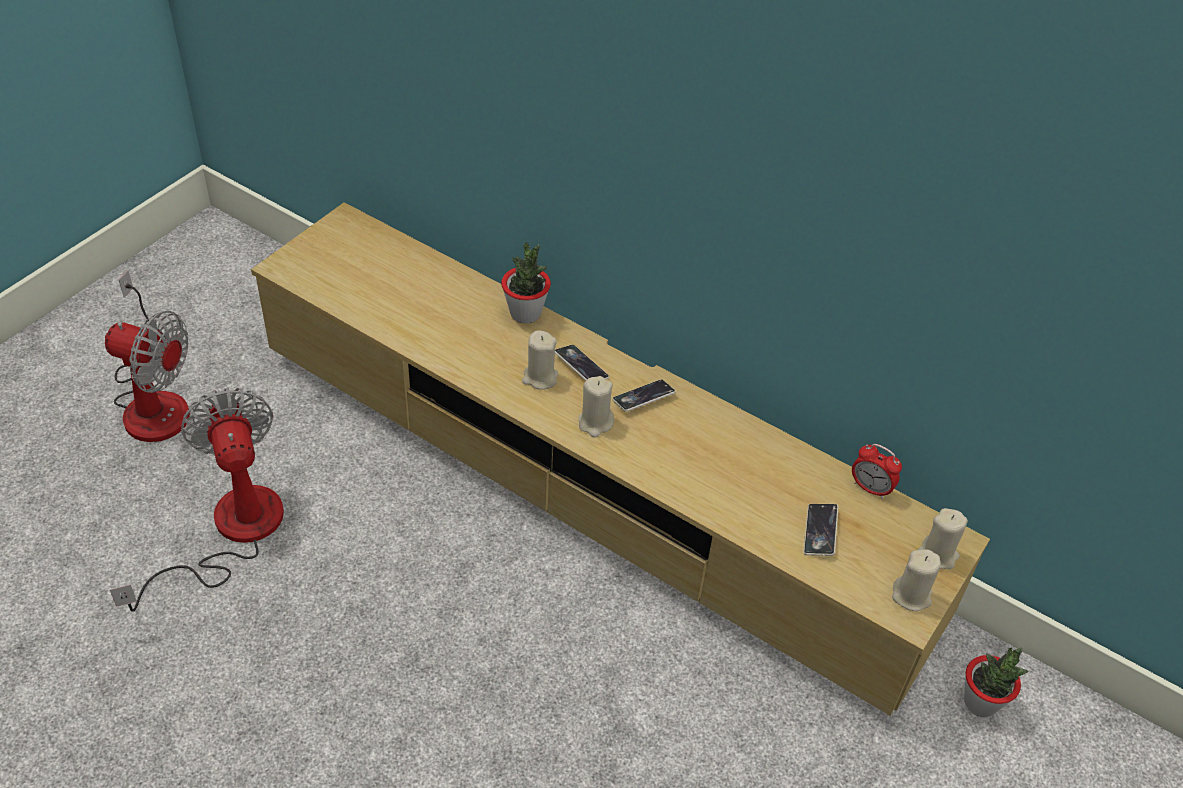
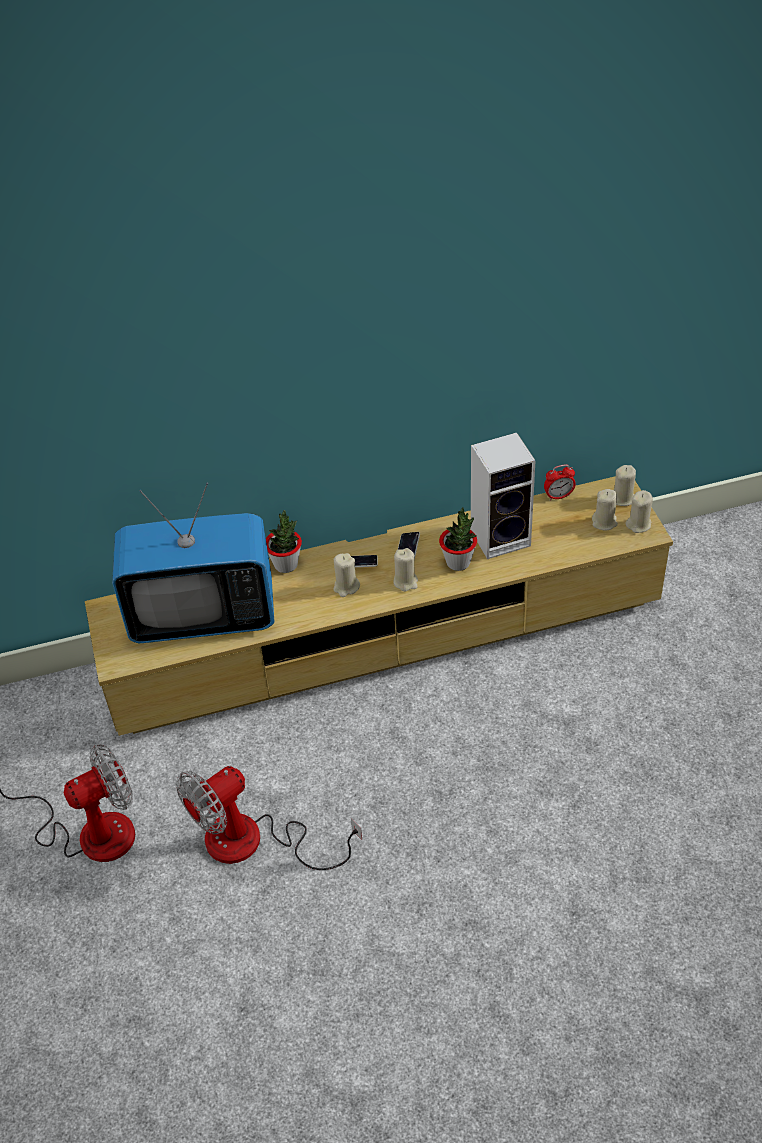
camera: 45 degrees left, 0 degrees up
fan [110,388,284,612] -> fan turned 60 degrees counterclockwise [176,766,362,870]
phone [804,504,838,556] -> none
potted plant [964,648,1029,717] -> potted plant moved to [439,507,477,571]
none -> television [112,483,274,643]
none -> speaker [471,433,536,559]
none -> beige candle [592,489,618,531]

